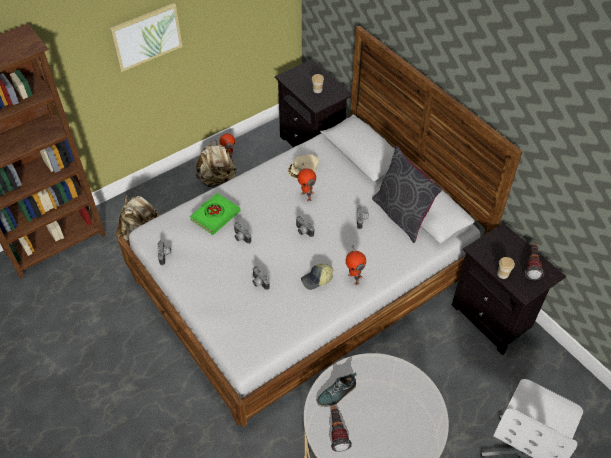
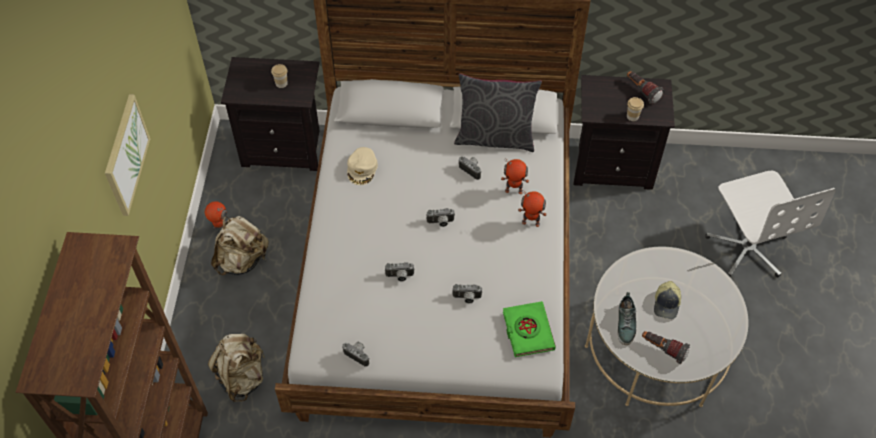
camera: 50 degrees left, 5 degrees up
green book [190,193,240,235] -> green book moved to [503,301,556,357]
toy robot [298,164,316,202] -> toy robot moved to [501,159,529,194]
cap [301,263,333,290] -> cap moved to [654,281,681,319]

